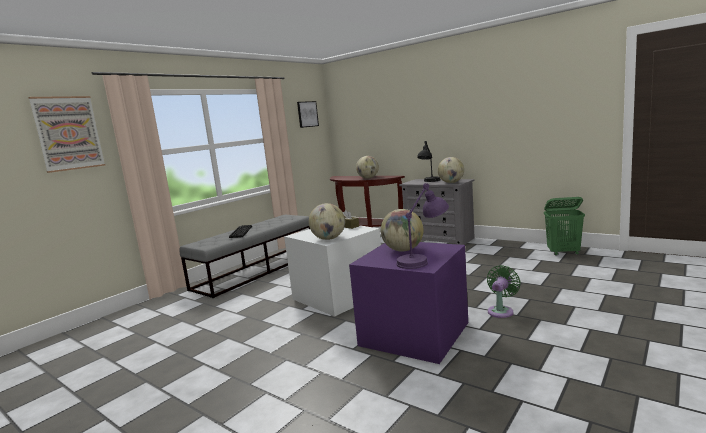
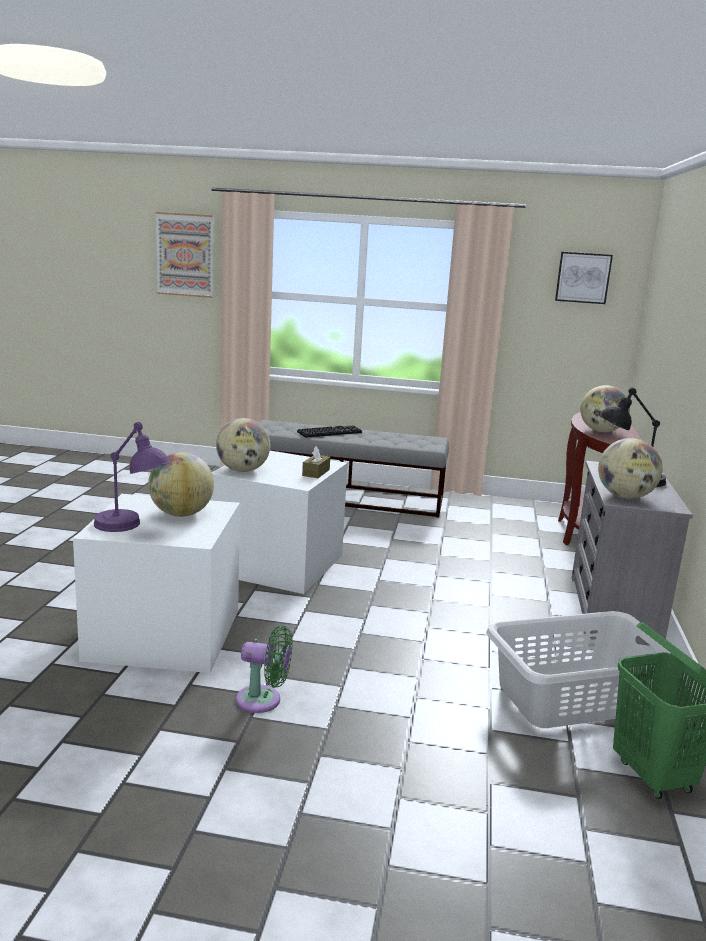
camera: 60 degrees right, 5 degrees up
purple storage box [349,242,468,364] -> white storage box [73,494,240,673]
none -> grey laundry basket [486,611,672,728]

